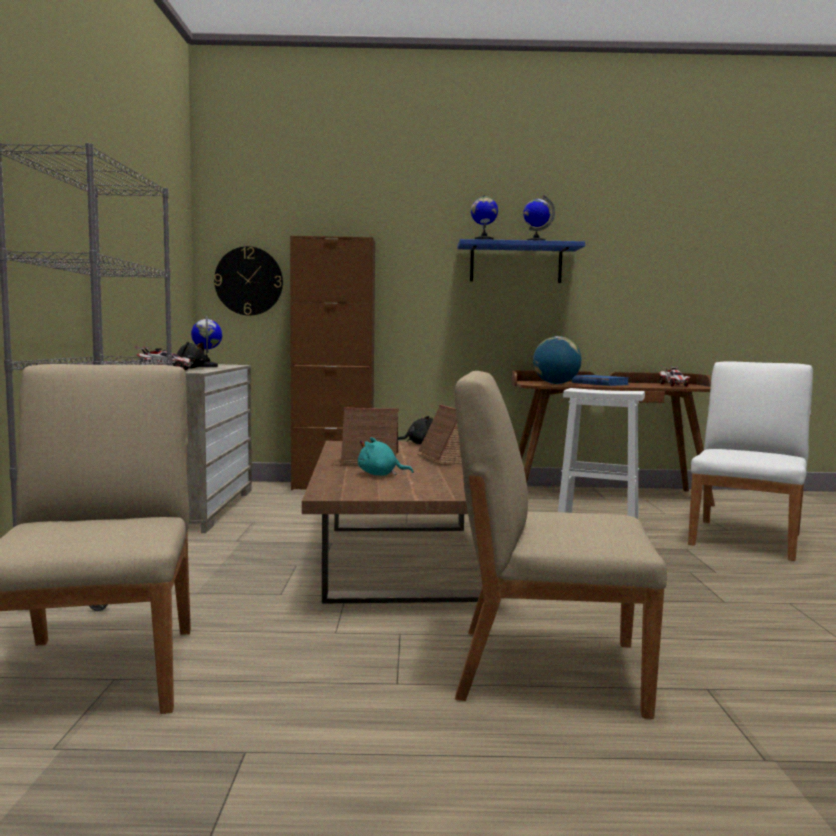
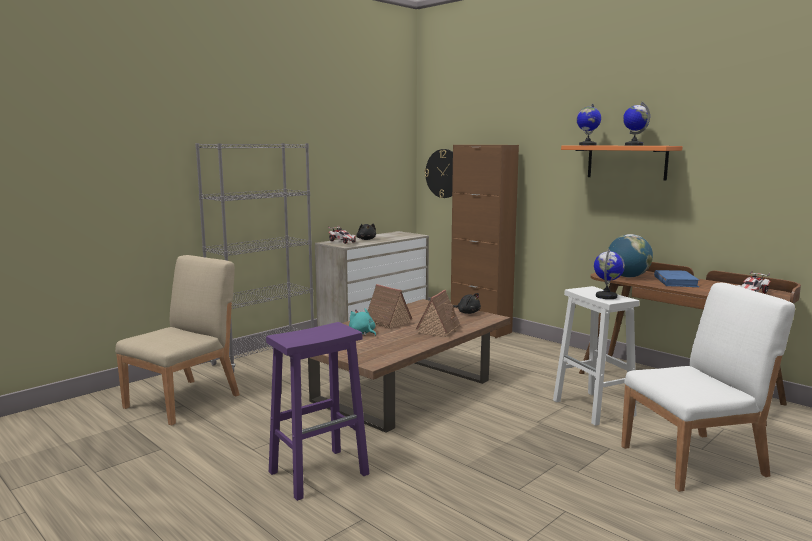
camera: 45 degrees right, 5 degrees up
globe [191,315,223,367] -> globe moved to [594,249,625,299]
beige chair [455,371,667,719] -> purple stool [266,322,369,501]
blue shelf [457,239,585,283] -> orange shelf [561,145,683,181]

